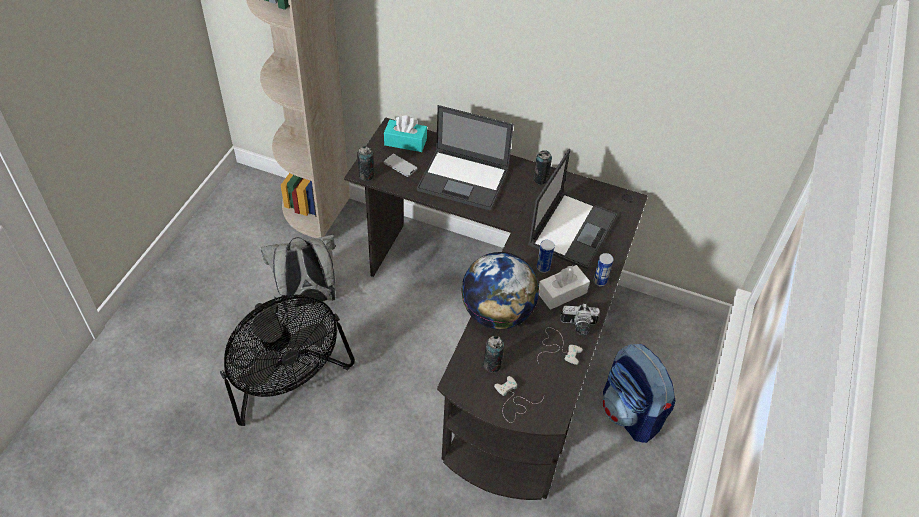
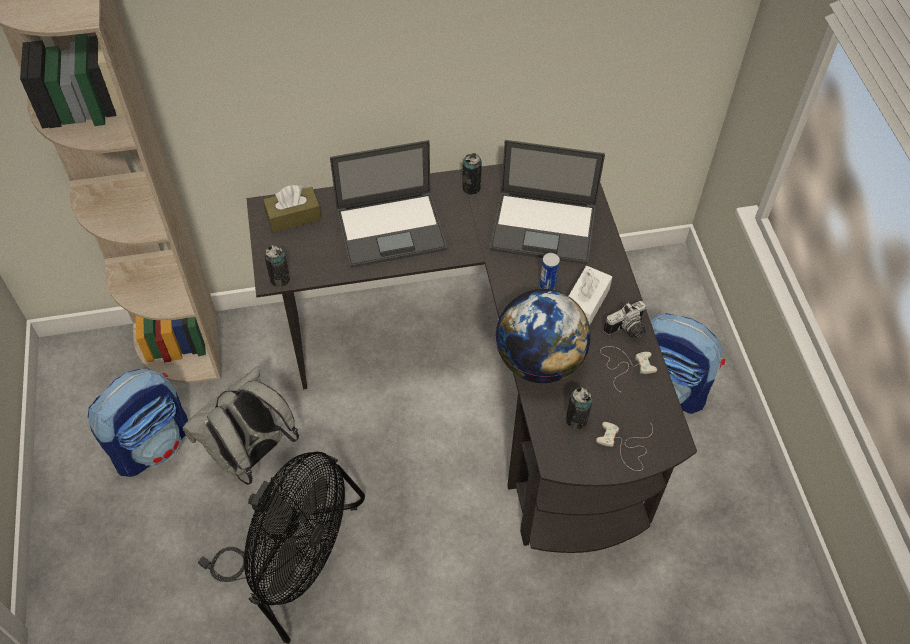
camera: 30 degrees left, 5 degrees up
turquoise tissue box [384,115,427,152] -> brown tissue box [263,185,322,233]
phone [384,154,417,177] -> none
laptop [528,149,617,270] -> laptop turned 105 degrees clockwise [490,140,605,265]
can [593,253,613,286] -> none
none -> backpack [87,369,188,477]

